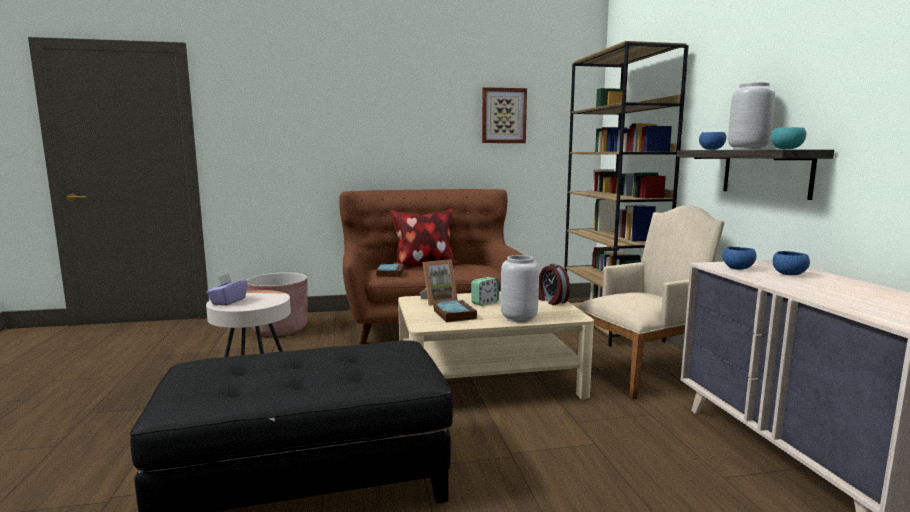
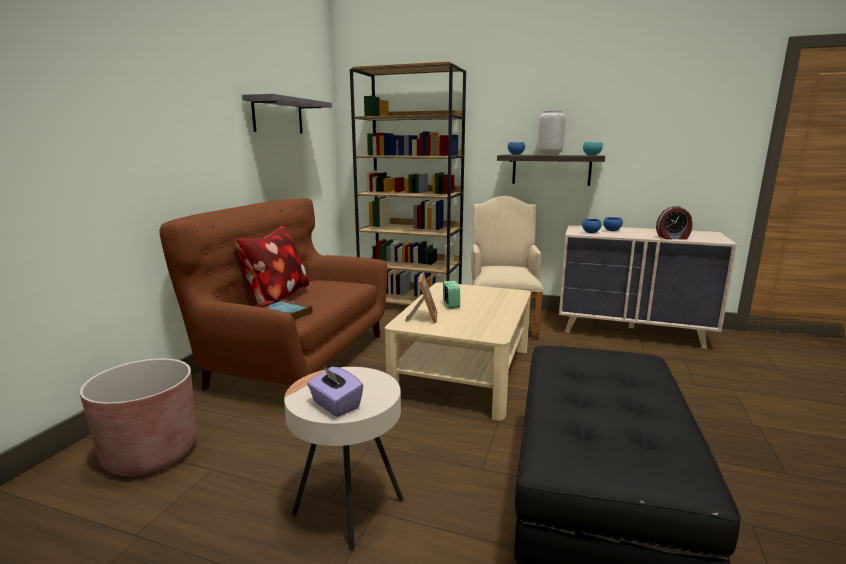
camera: 60 degrees left, 5 degrees up
book [433,300,477,323] -> none
picture [482,87,527,143] -> grey shelf [242,94,332,133]
grey vase [501,255,539,322] -> none
alarm clock [539,264,570,305] -> alarm clock moved to [656,206,693,240]

